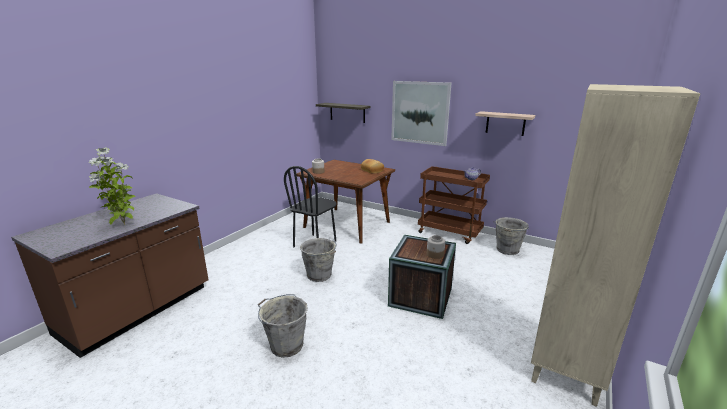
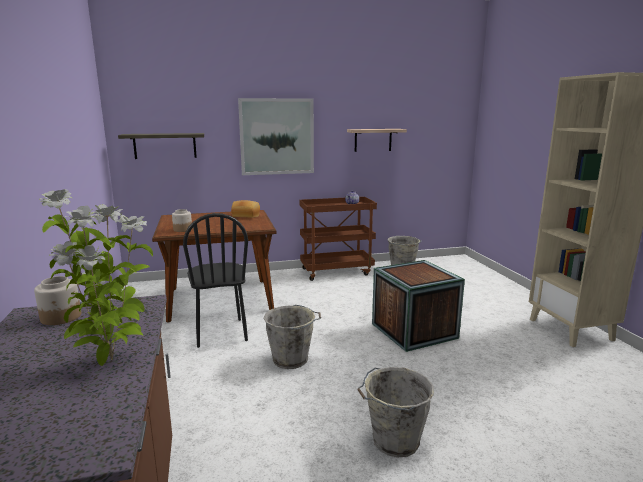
camera: 45 degrees left, 5 degrees down
jar [427,235,445,259] -> jar moved to [34,276,81,325]

